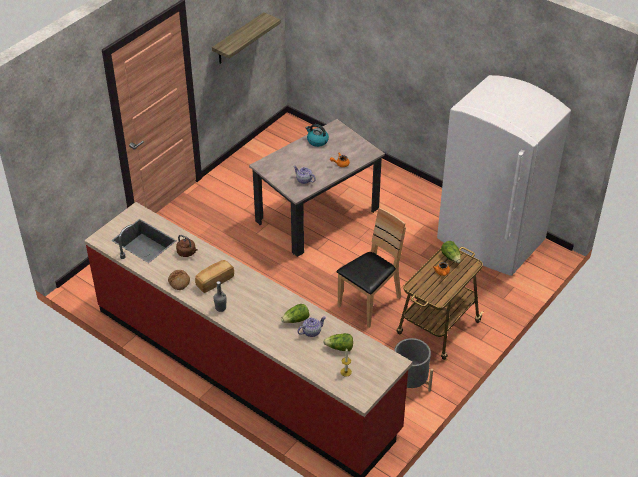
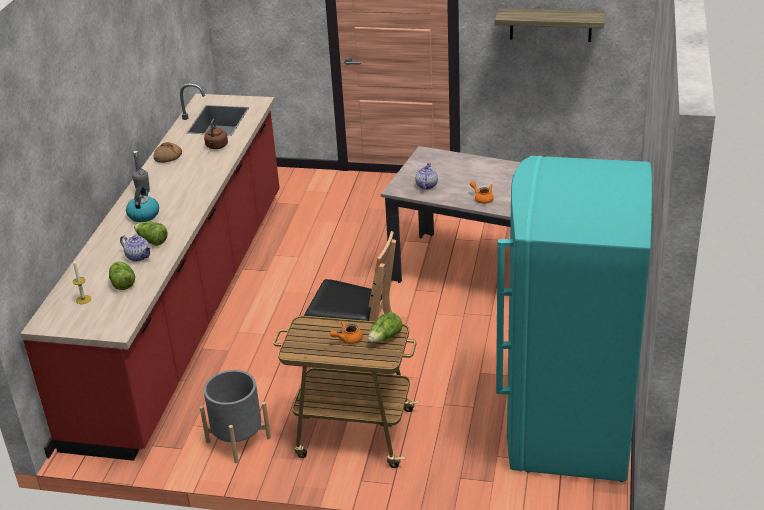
camera: 65 degrees right, 10 degrees down
bread [195,260,234,293] -> none
kettle [306,124,329,147] -> kettle moved to [126,186,159,222]
white fridge [437,75,571,276] -> turquoise fridge [496,156,652,482]

